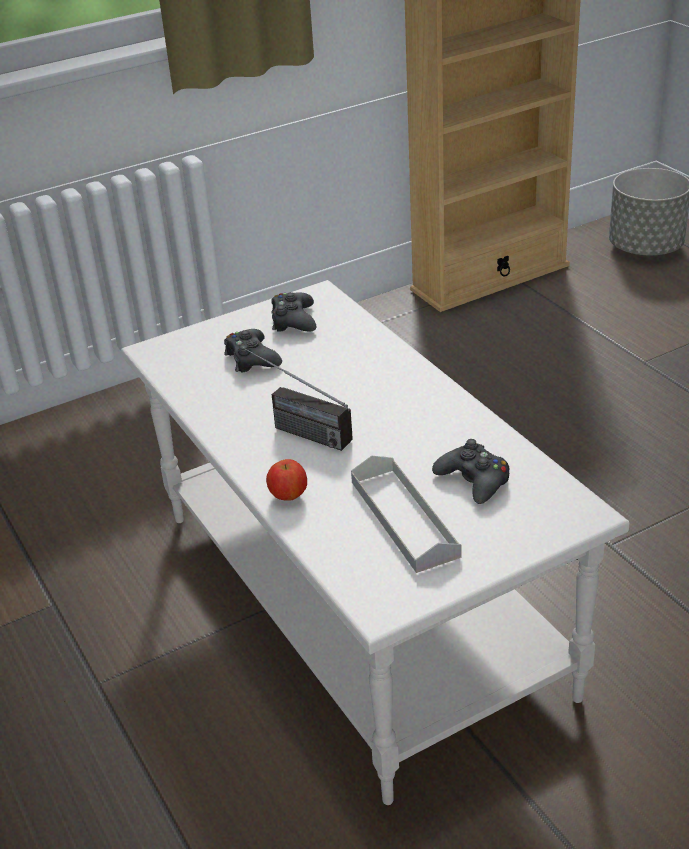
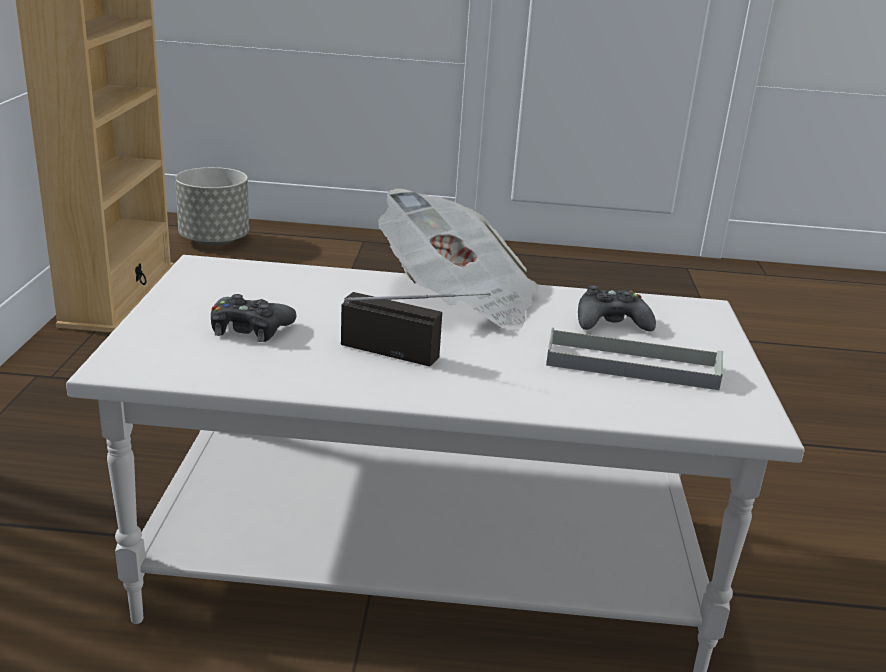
camera: 60 degrees left, 10 degrees down
radio [243,347,353,451] -> radio turned 135 degrees counterclockwise [341,292,491,367]
apple [266,459,307,501] -> none
black game controller [271,292,316,332] -> none
none -> newspaper [378,188,539,331]

